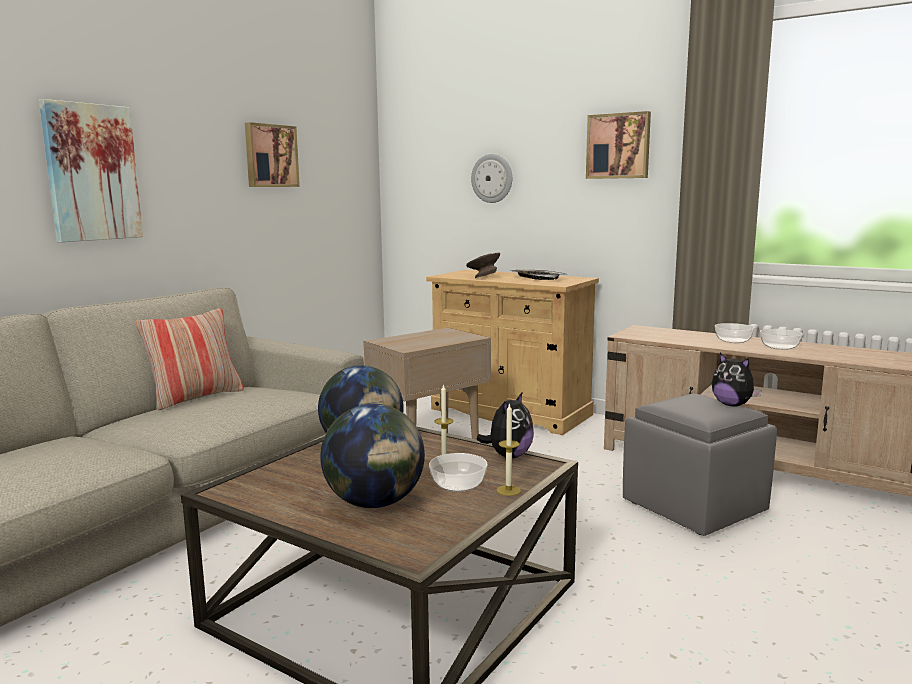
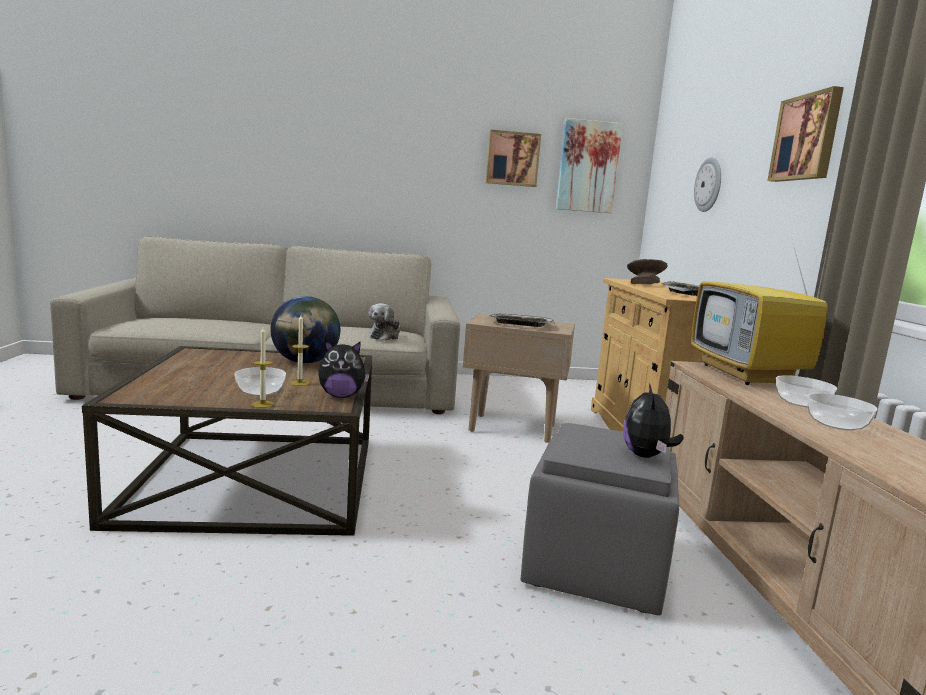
camera: 50 degrees right, 0 degrees up
picture [39,99,143,242] -> picture moved to [556,118,623,213]
pillow [135,308,244,410] -> none
globe [321,404,425,508] -> none
none -> plush toy [369,303,401,341]
none -> tray [490,314,555,327]
none -> television [691,232,831,385]

